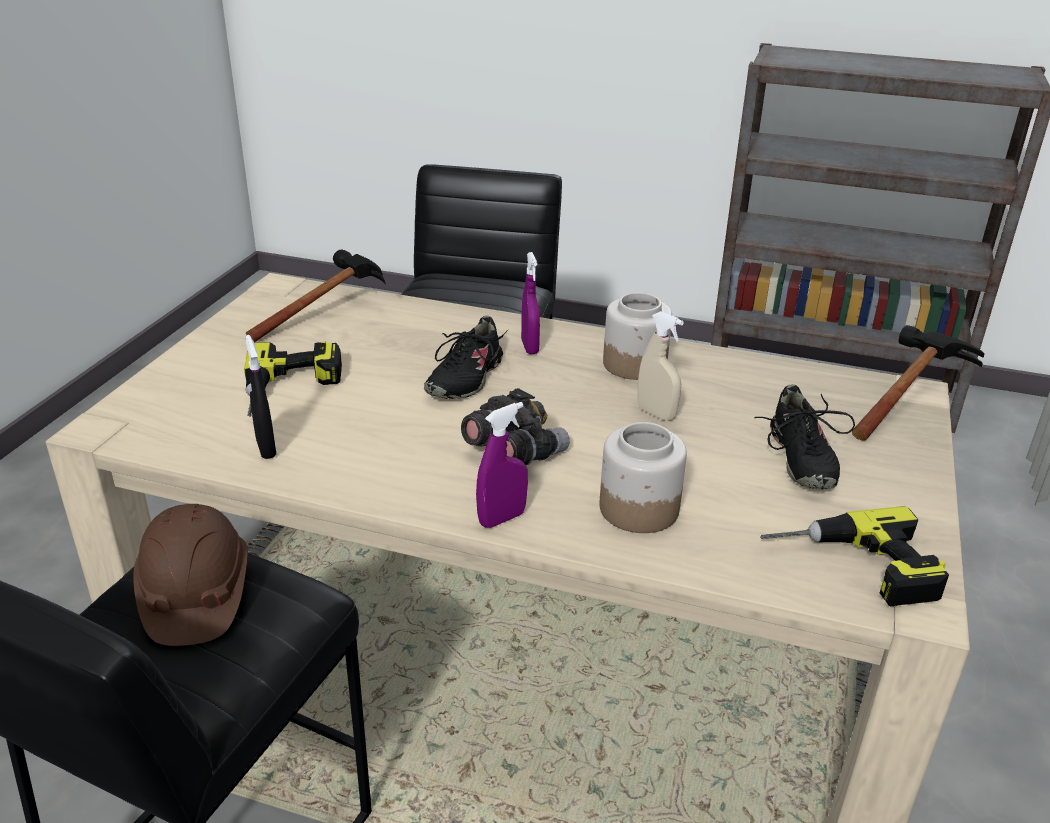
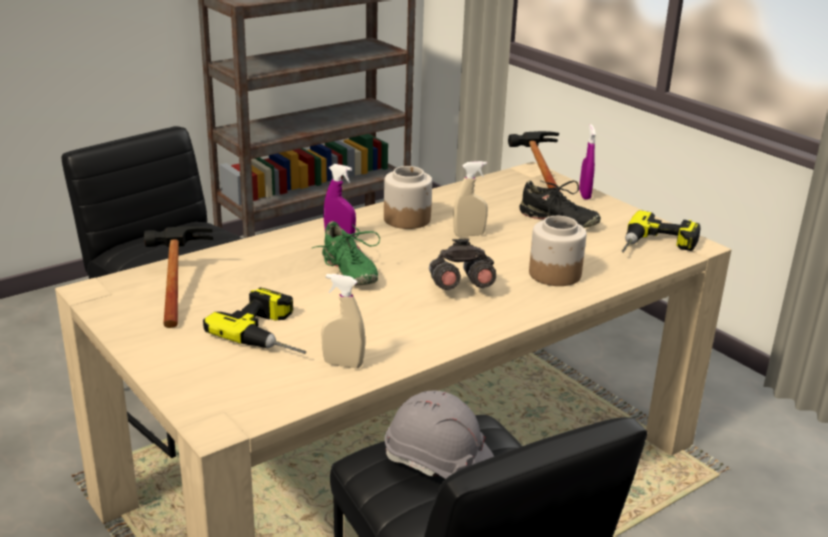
camera: 55 degrees left, 5 degrees down
brown hard hat [133,504,248,646] -> grey hard hat [385,391,494,479]
black spray bottle [246,335,276,459] -> beige spray bottle [321,274,365,368]
black shoe [424,315,508,399] -> green shoe [311,221,380,286]
purple spray bottle [476,402,528,528] -> purple spray bottle moved to [579,124,596,199]

